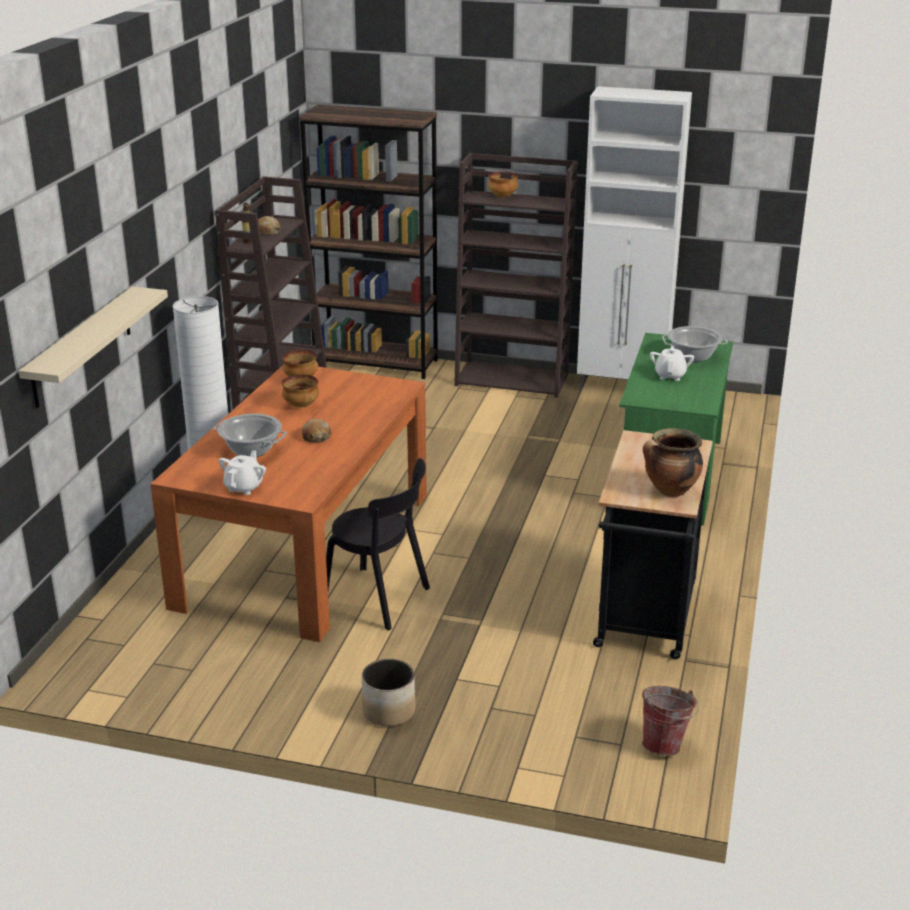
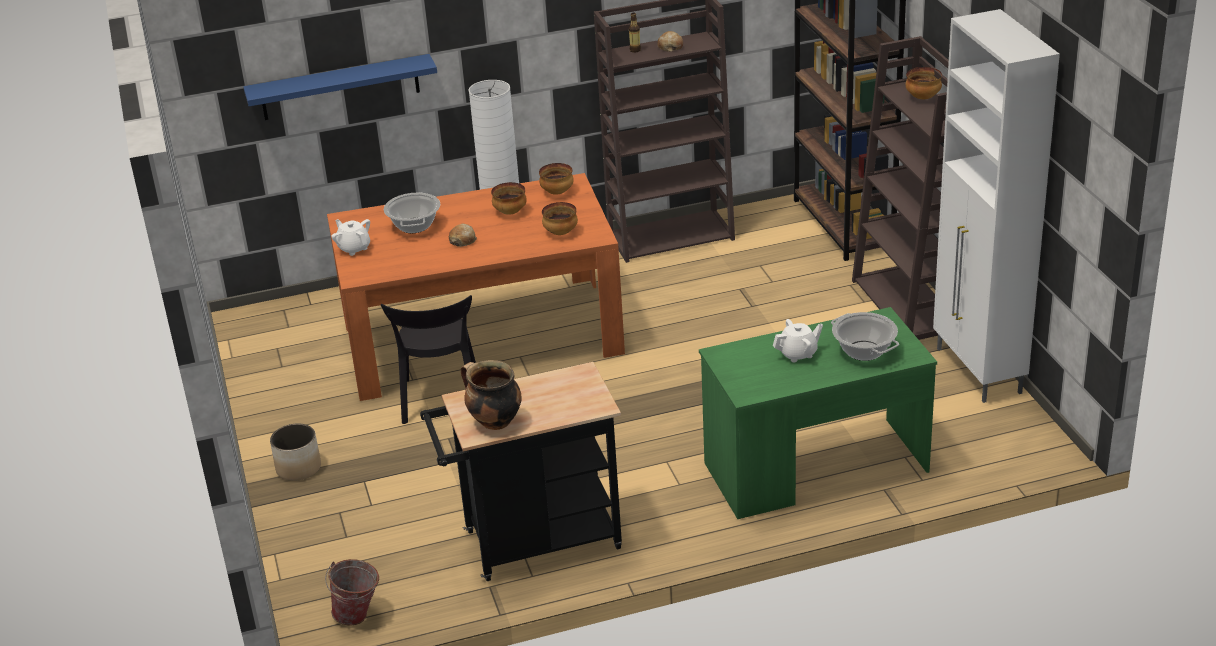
camera: 60 degrees right, 5 degrees up
beige shelf [18,286,168,408] -> blue shelf [243,54,437,120]
white teapot [219,450,266,495] -> white teapot turned 120 degrees counterclockwise [332,219,370,256]
none -> bowl [542,202,578,235]

